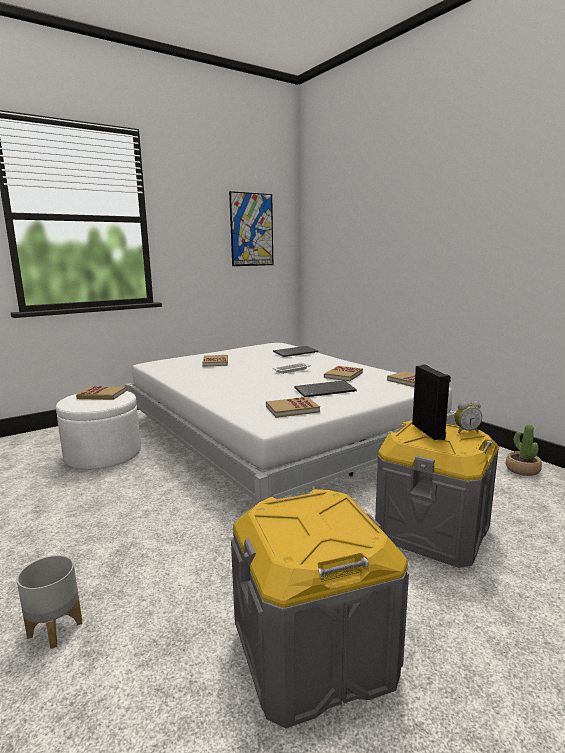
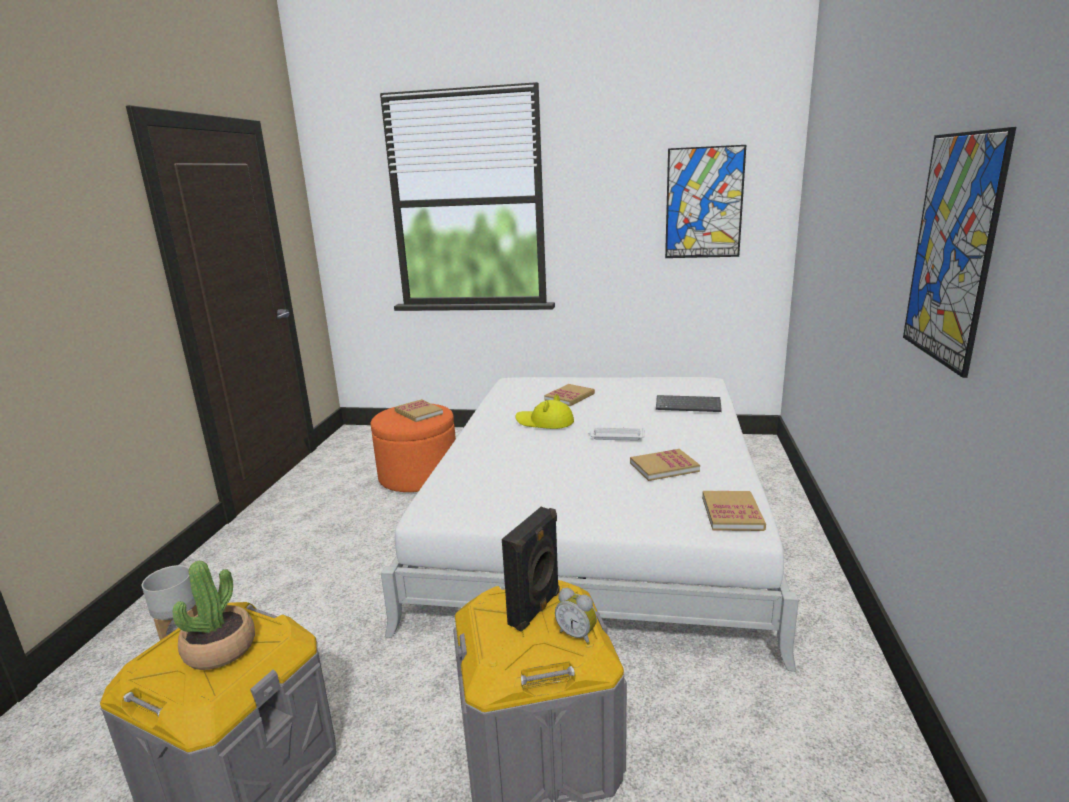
camera: 45 degrees right, 5 degrees up
white ottoman [56,391,141,470] -> orange ottoman [371,404,456,492]
book [266,397,320,418] -> none
keyboard [294,380,357,397] -> none
potted plant [506,424,542,476] -> potted plant moved to [173,561,255,670]
none -> yellow hat [515,394,574,429]
none -> picture [903,127,1016,378]

